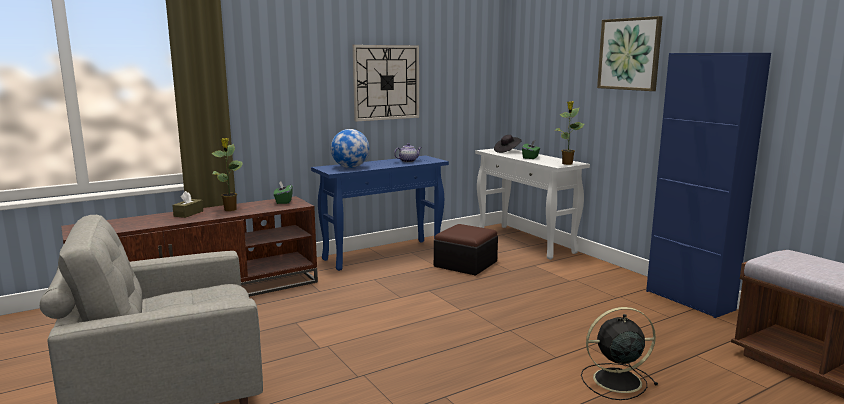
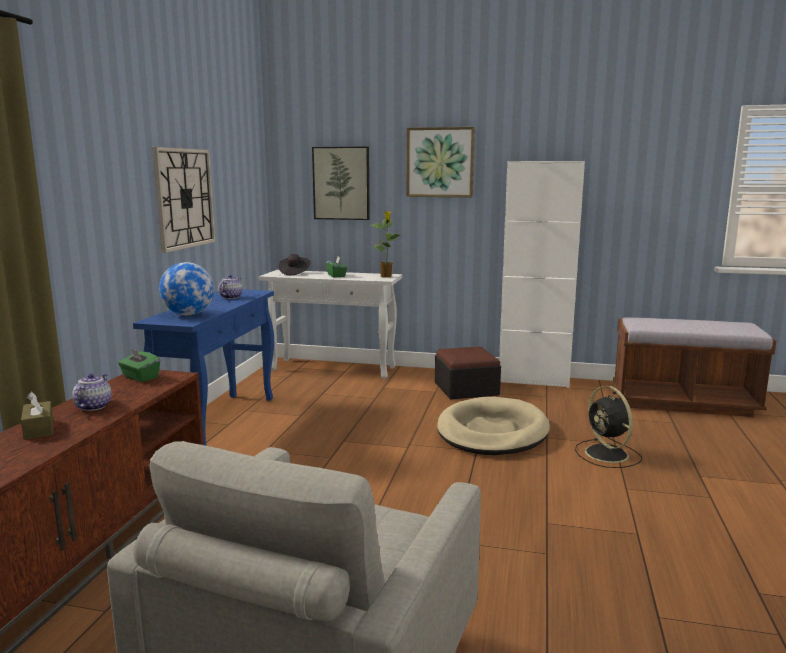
camera: 45 degrees left, 0 degrees up
potted plant [212,138,243,211] -> teapot [72,373,112,411]
ottoman [434,224,498,276] -> ottoman moved to [435,347,501,399]
black fan [581,307,658,400] -> black fan turned 60 degrees counterclockwise [575,386,642,468]
blue cabinet [646,53,771,318] -> white cabinet [499,161,585,388]
none -> picture [312,147,370,220]
none -> beige dog bed [437,397,550,455]

